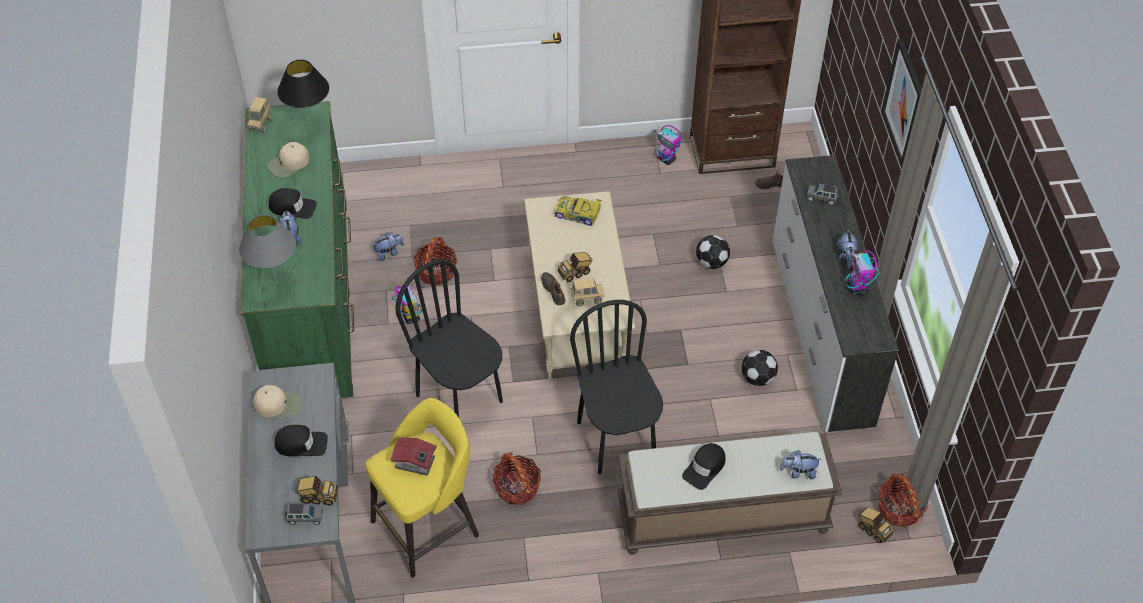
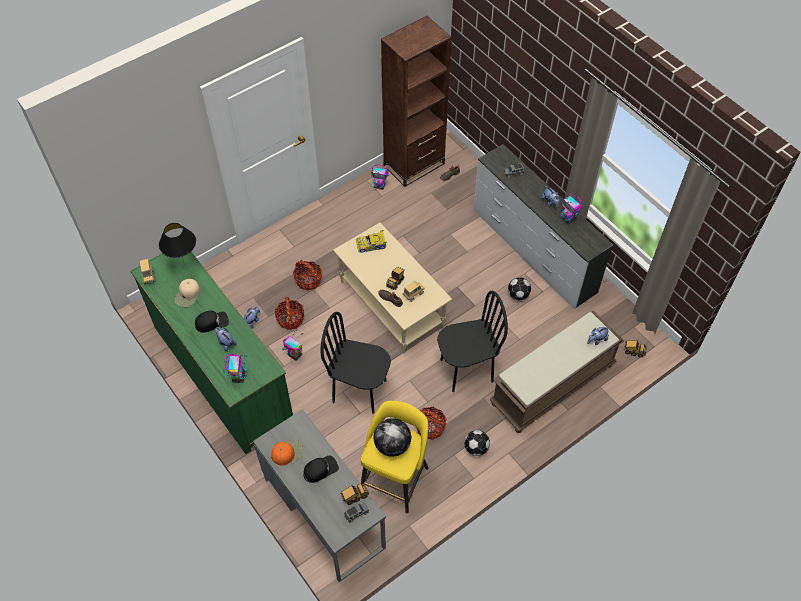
camera: 30 degrees left, 5 degrees up
grey table lamp [239,215,296,284] -> toy robot [223,354,248,383]
beige cap [253,385,302,419] -> orange cap [271,440,304,466]
toy house [391,437,437,476] -> globe [373,418,411,457]
black chair [570,300,663,474] -> black chair turned 120 degrees clockwise [437,291,508,392]
black cap [682,443,726,490] -> none
football [696,235,730,269] -> football moved to [464,430,490,456]
basket [879,473,927,527] -> basket moved to [293,260,322,290]
picture [882,39,922,166] -> none

